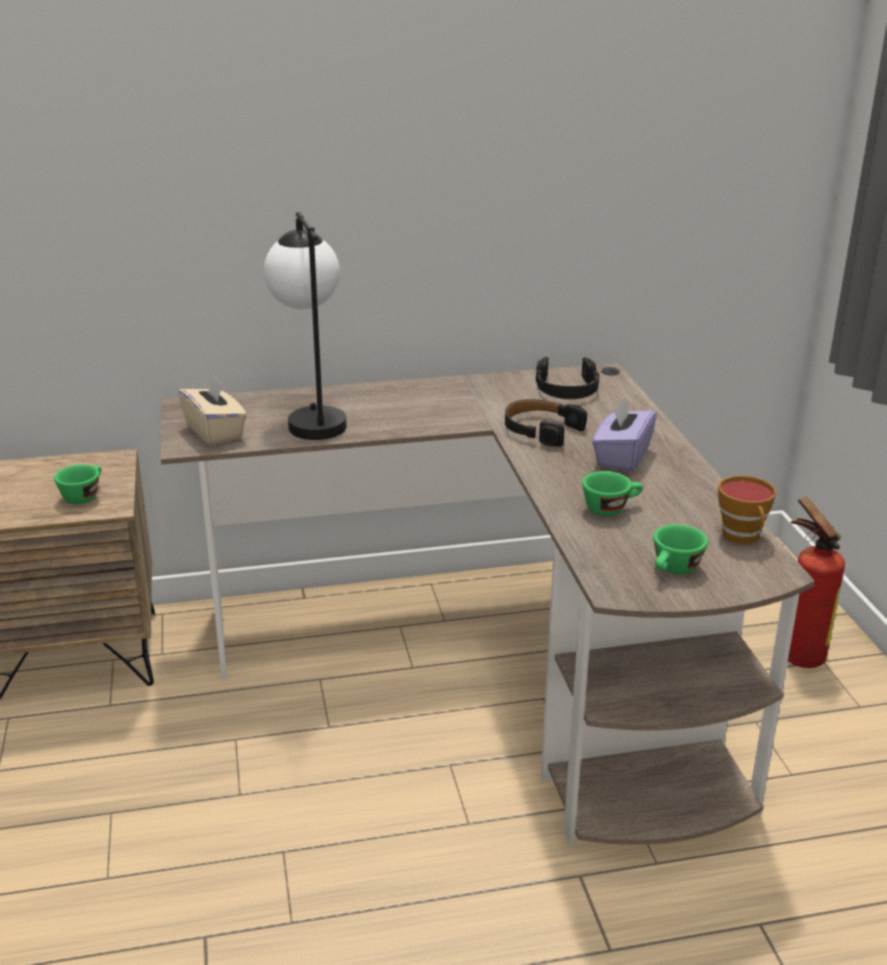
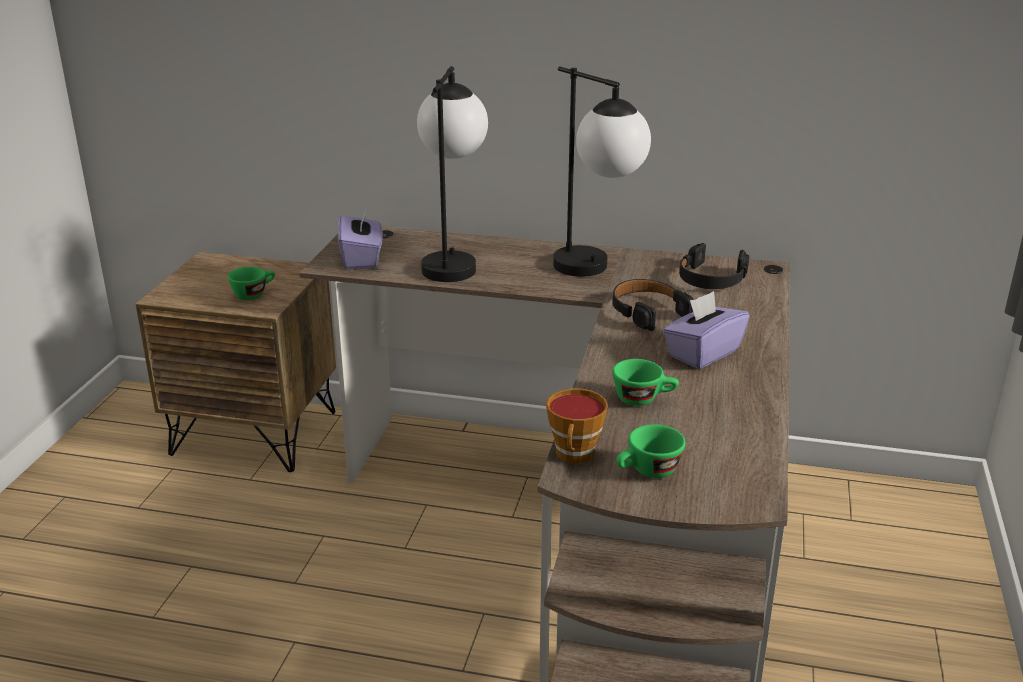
camera: 25 degrees right, 0 degrees up
beige tissue box [178,375,247,446] -> purple tissue box [338,209,382,269]
cup [718,475,777,544] -> cup moved to [546,389,608,463]
fire extinguisher [788,497,845,668] -> none
none -> table lamp [553,66,651,277]

